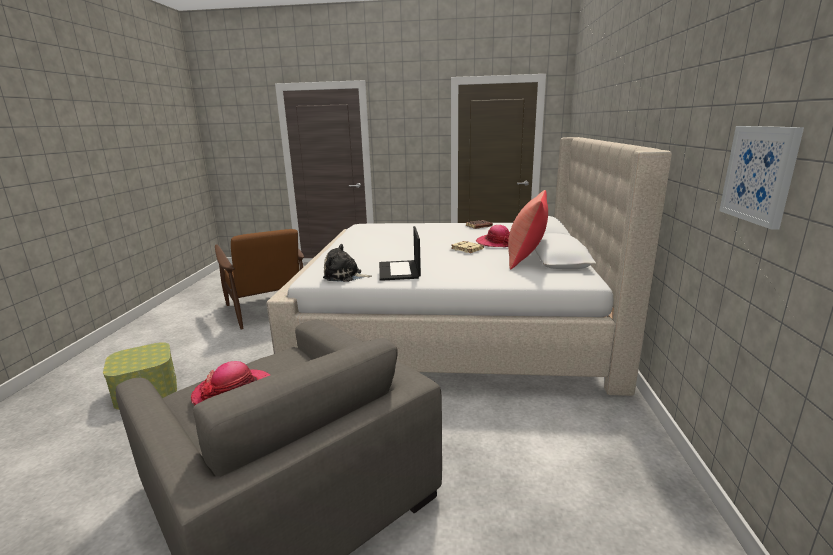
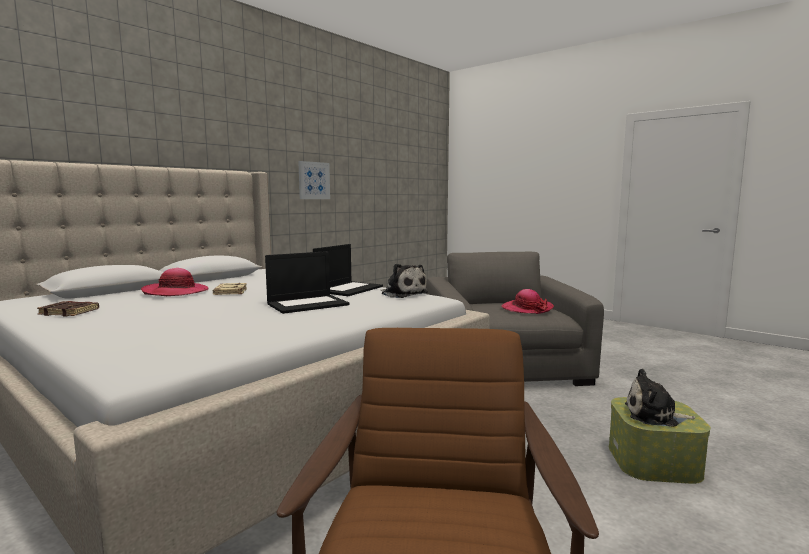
camera: 145 degrees left, 10 degrees down
red pillow [508,190,548,269] -> none
none -> laptop [265,251,349,314]
none -> plush toy [625,369,695,427]

